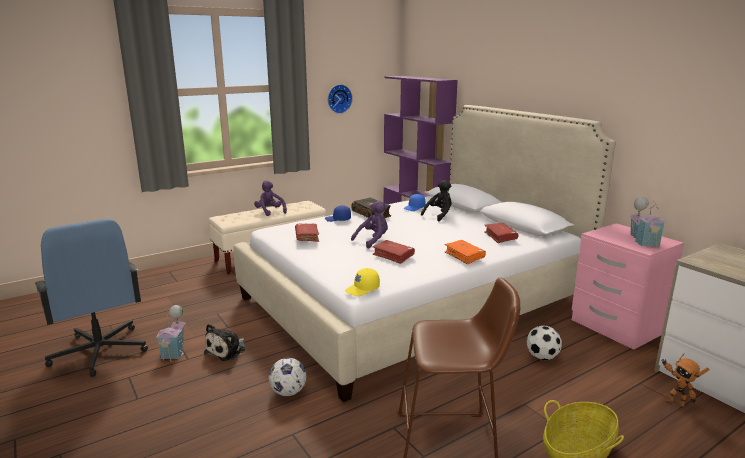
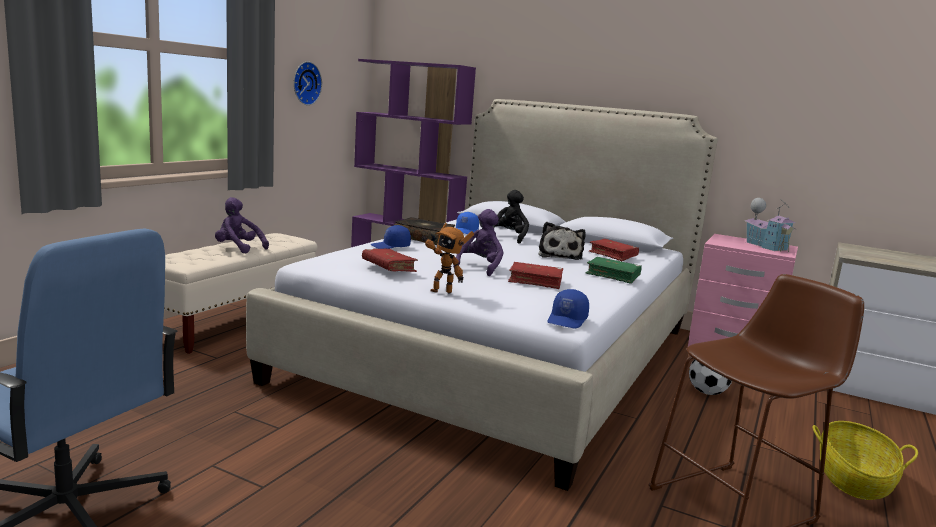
camera: 30 degrees left, 5 degrees down
toy house [156,305,185,362] -> none
plush toy [204,324,245,361] -> plush toy moved to [538,222,586,260]
football [269,358,306,396] -> none
yellow cap [345,268,380,296] -> blue cap [547,289,589,329]
orange book [445,240,486,264] -> green book [586,257,642,284]
toy robot [661,353,709,407] -> toy robot moved to [421,223,474,294]

